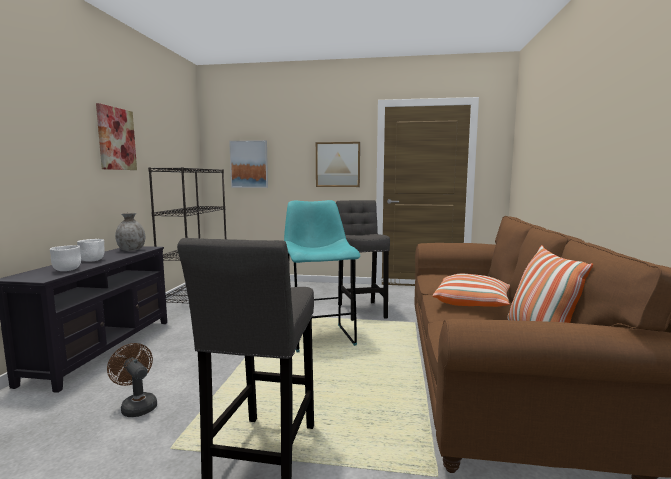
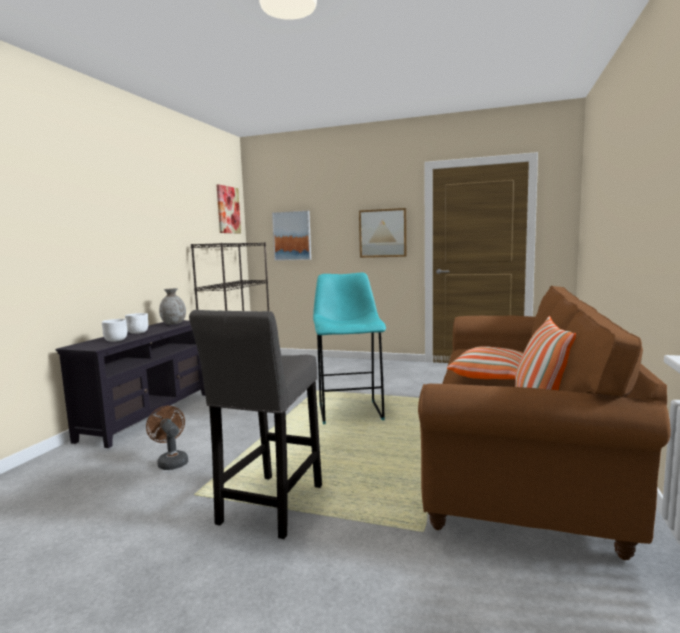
camera: 10 degrees right, 0 degrees up
picture [96,103,137,170] -> picture moved to [217,184,241,233]
grey stool [336,200,390,321] -> none

